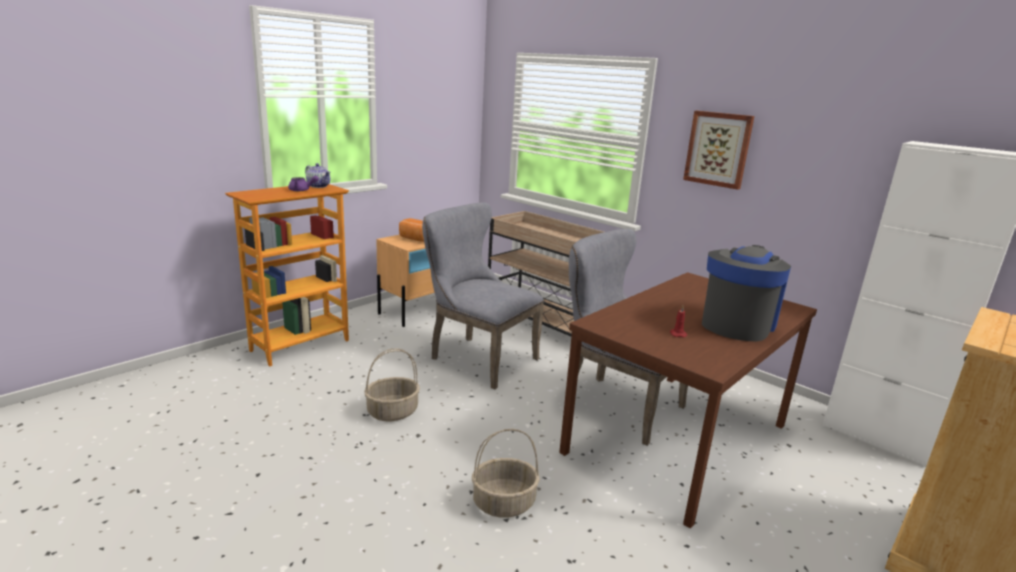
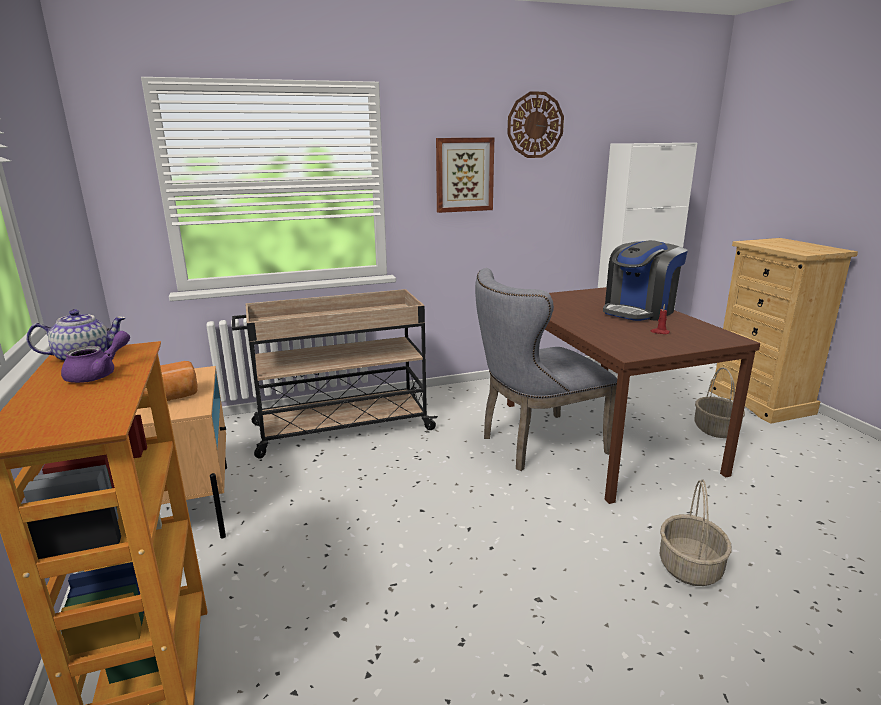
camera: 60 degrees left, 0 degrees up
basket [364,348,420,421] -> basket moved to [694,367,745,438]
grey chair [422,202,544,389] -> none
coffee machine [702,245,791,341] -> coffee machine turned 105 degrees counterclockwise [603,240,688,321]
none -> wall clock [507,91,564,158]

